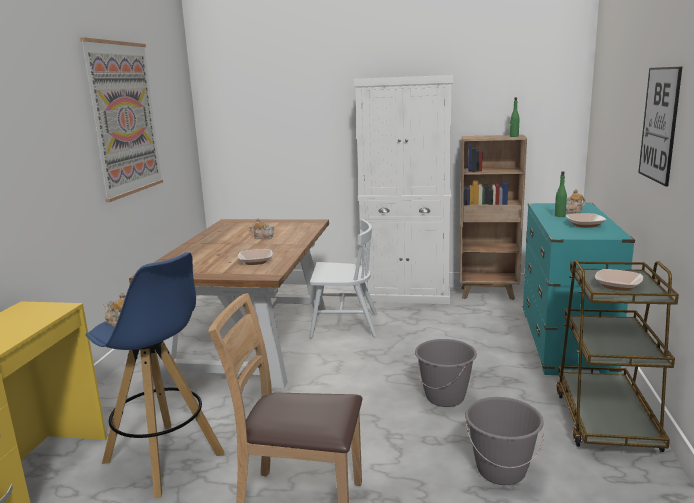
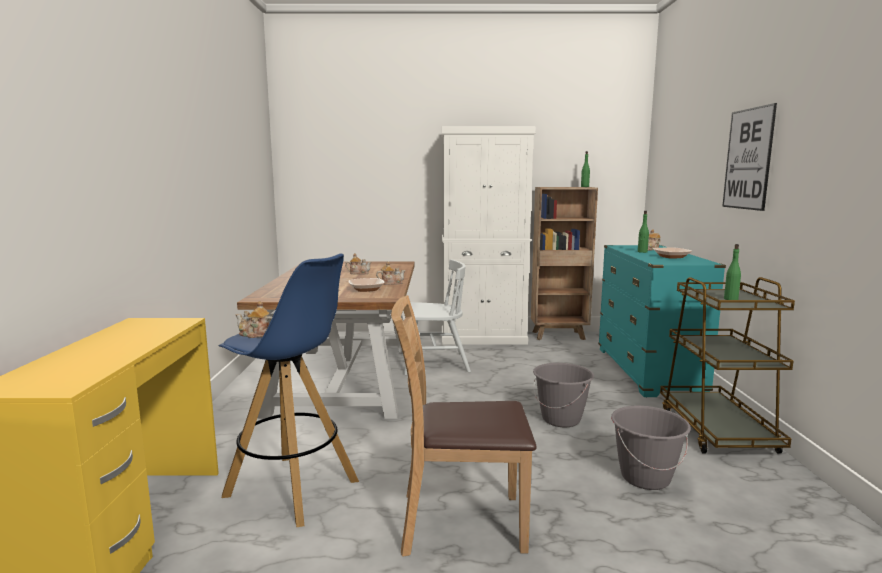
camera: 10 degrees left, 5 degrees down
picture [80,37,163,202] -> none
bowl [595,269,643,291] -> green bottle [724,244,741,300]
none -> teapot [376,261,406,285]

